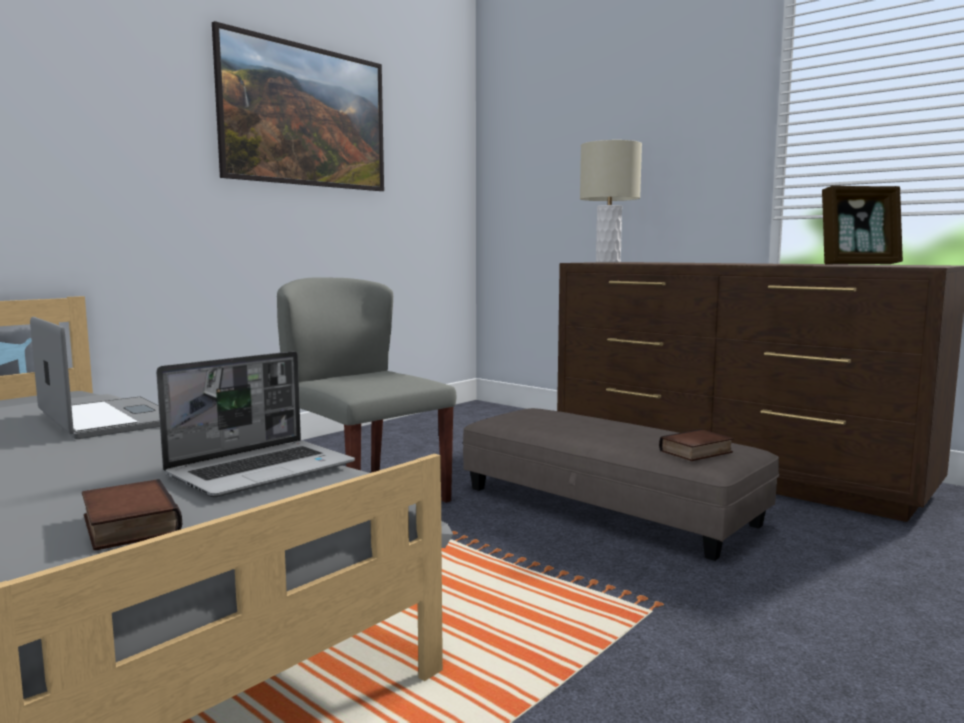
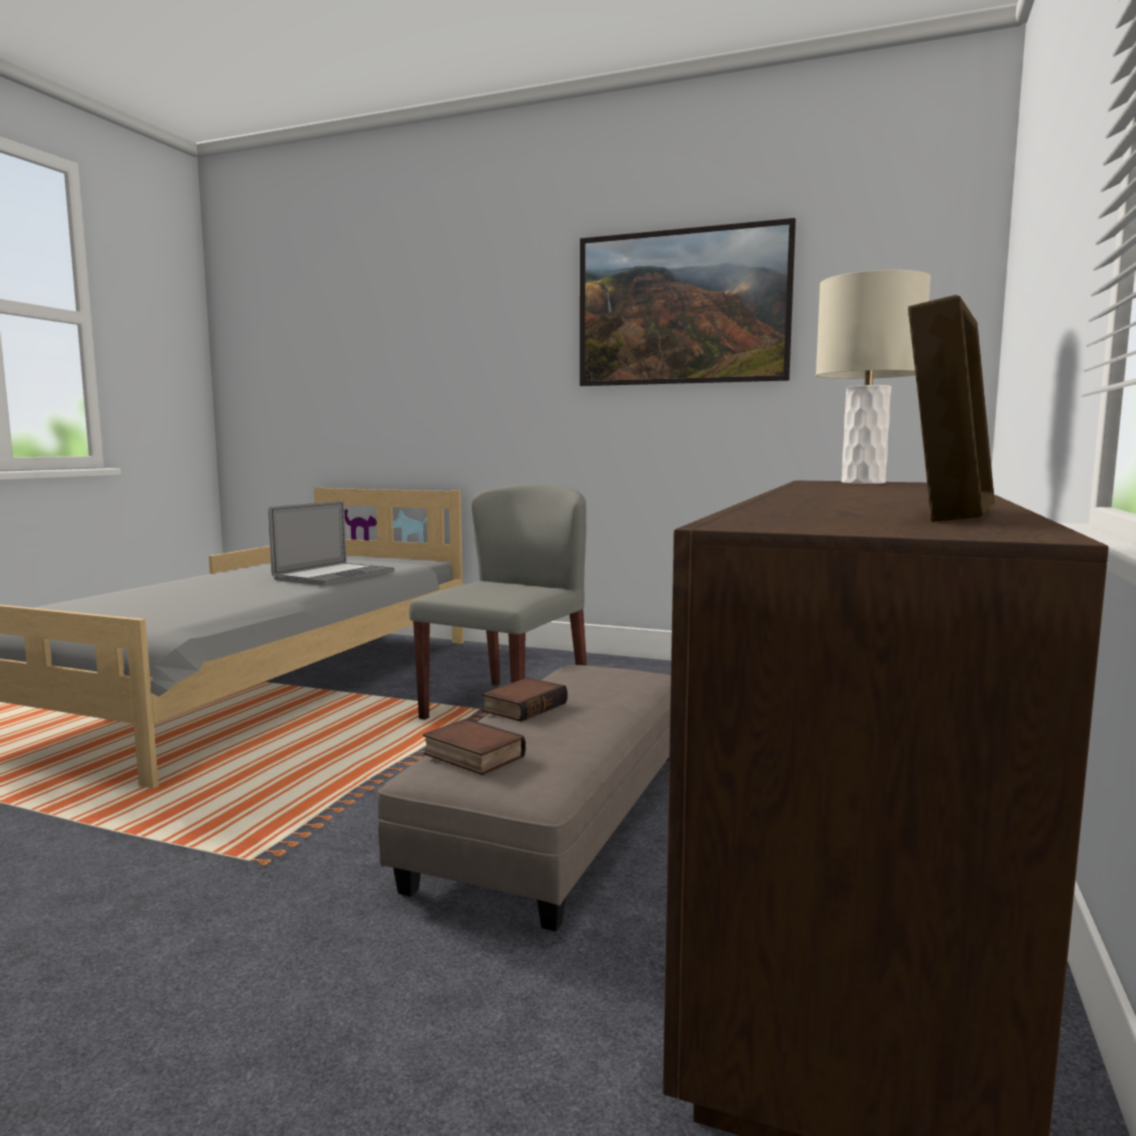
camera: 70 degrees right, 0 degrees up
book [82,479,182,551] -> book moved to [482,677,568,722]
laptop [156,351,355,497] -> none
picture frame [822,185,903,265] -> picture frame turned 120 degrees counterclockwise [908,295,995,522]

